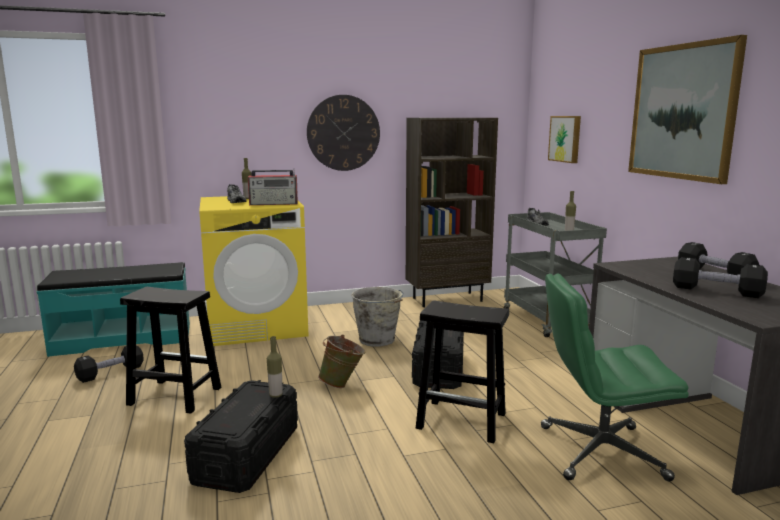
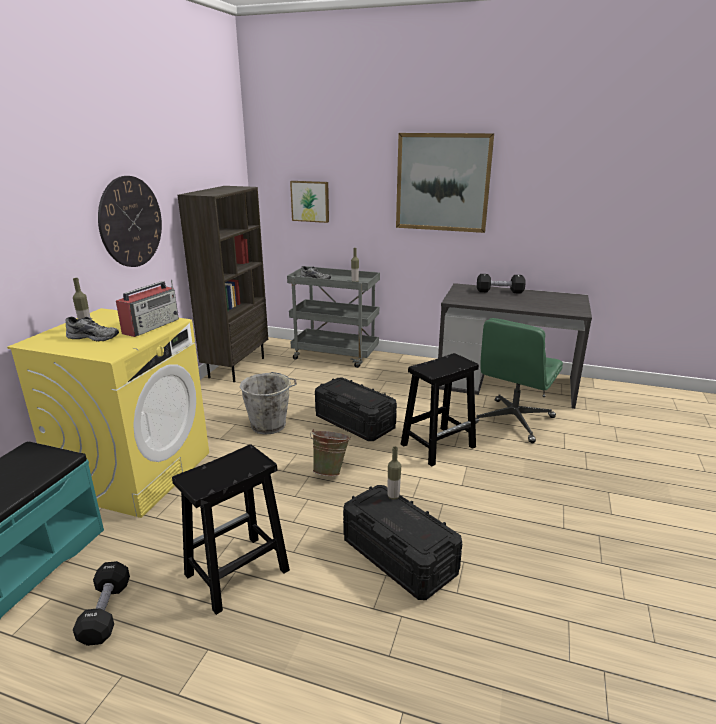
camera: 55 degrees left, 10 degrees up
black dumbbell [673,257,768,298] -> none

